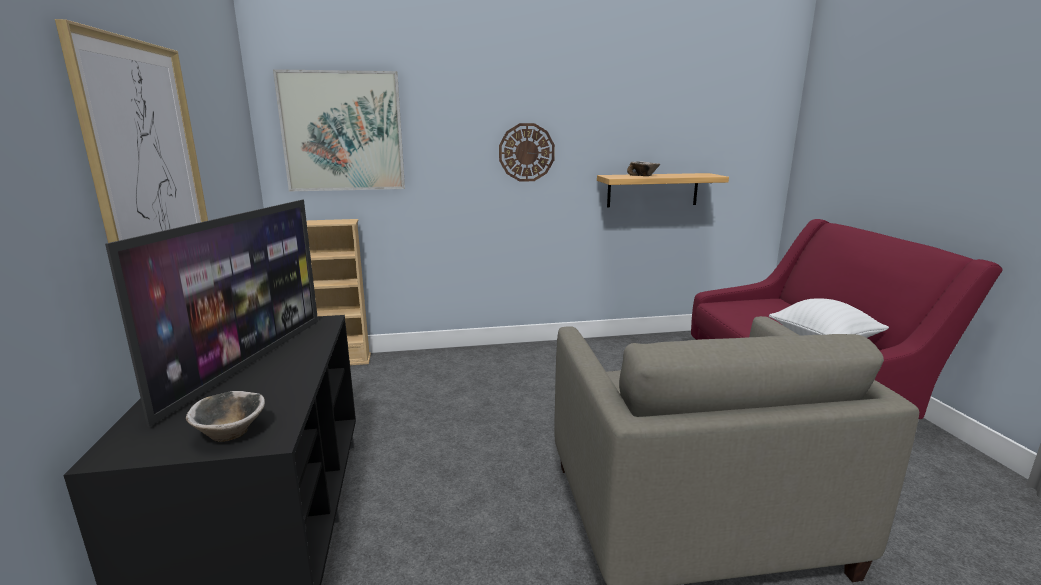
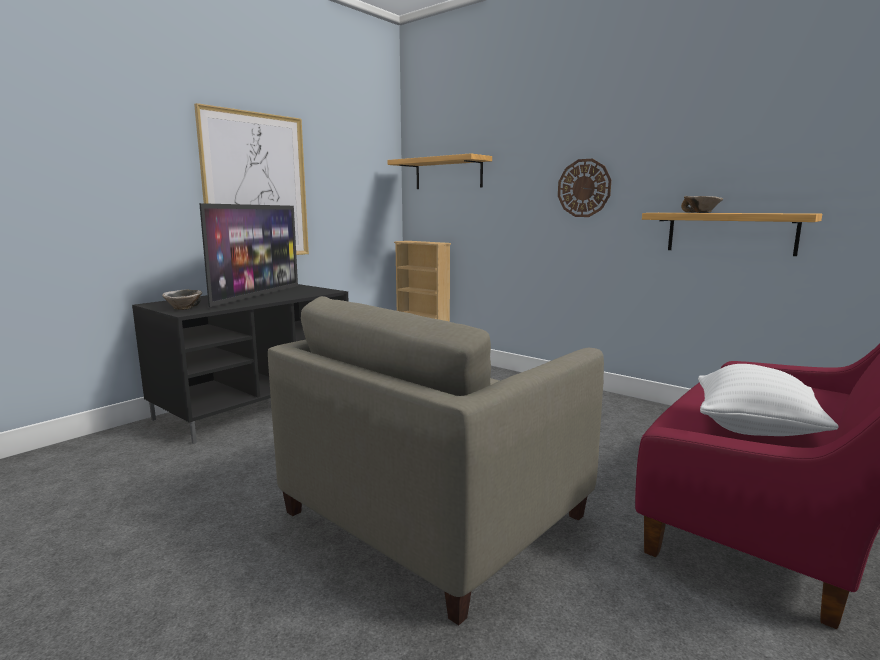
camera: 50 degrees right, 5 degrees down
television [105,200,318,427] -> television turned 45 degrees counterclockwise [199,203,298,307]
picture [273,69,405,192] -> shelf [387,153,492,189]

